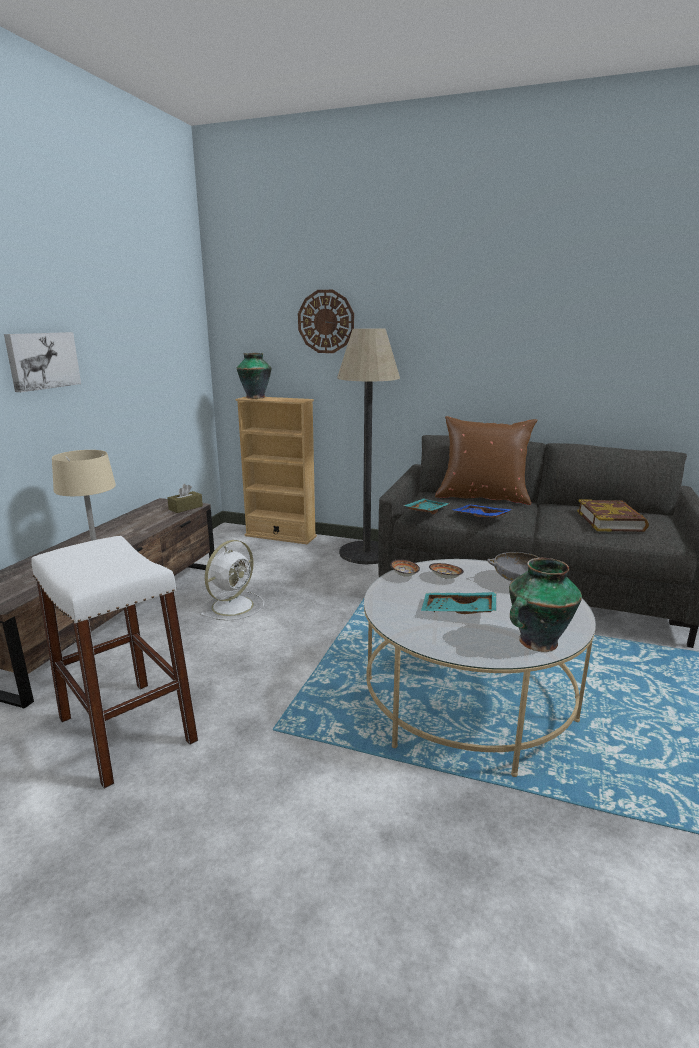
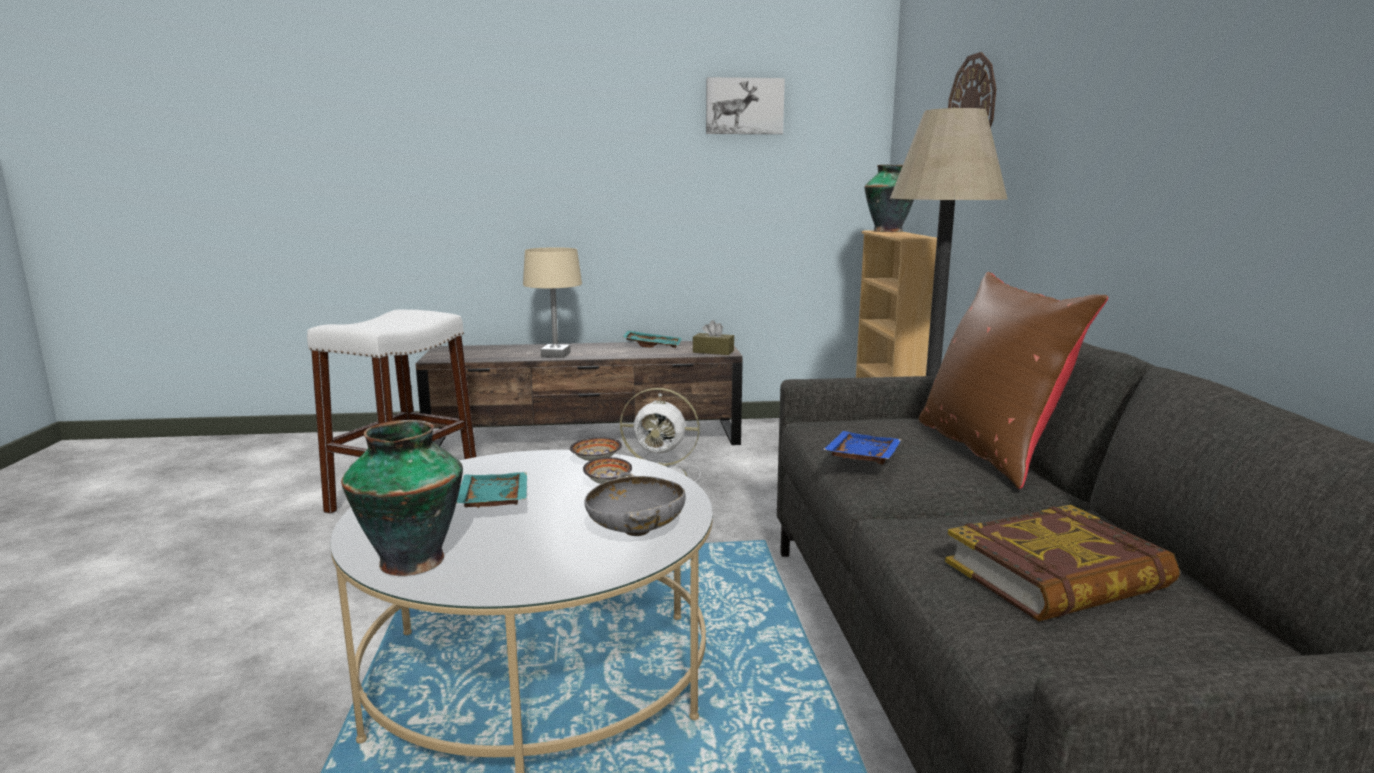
camera: 65 degrees right, 5 degrees down
picture [4,332,81,392] -> picture moved to [706,77,785,134]
turquoise tray [403,498,449,514] -> turquoise tray moved to [623,330,682,348]

